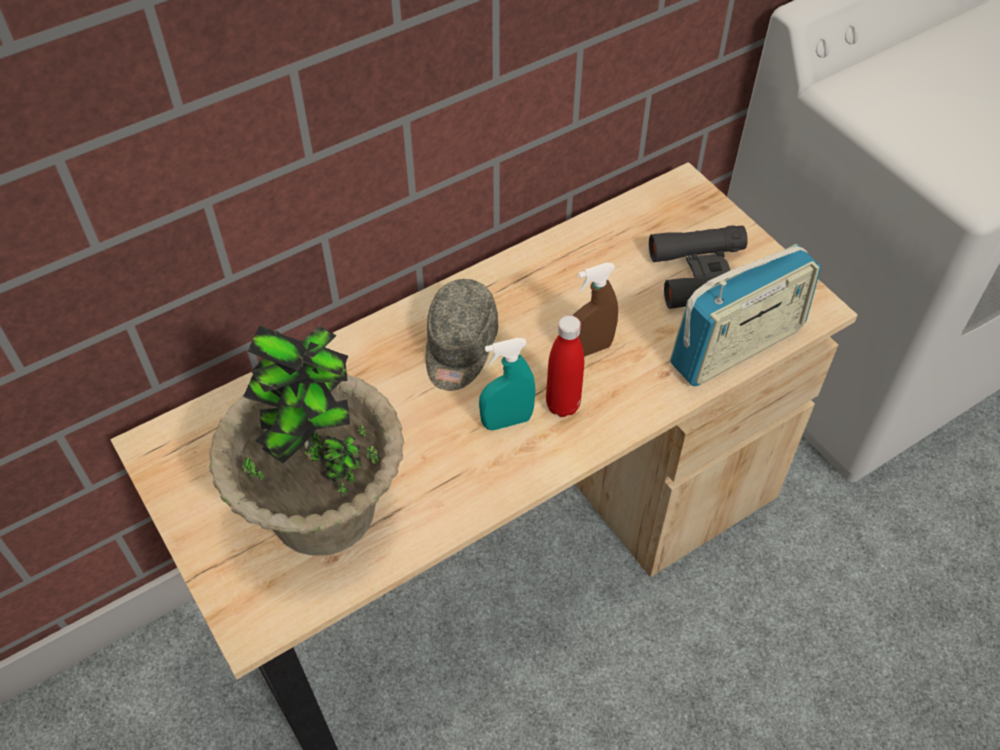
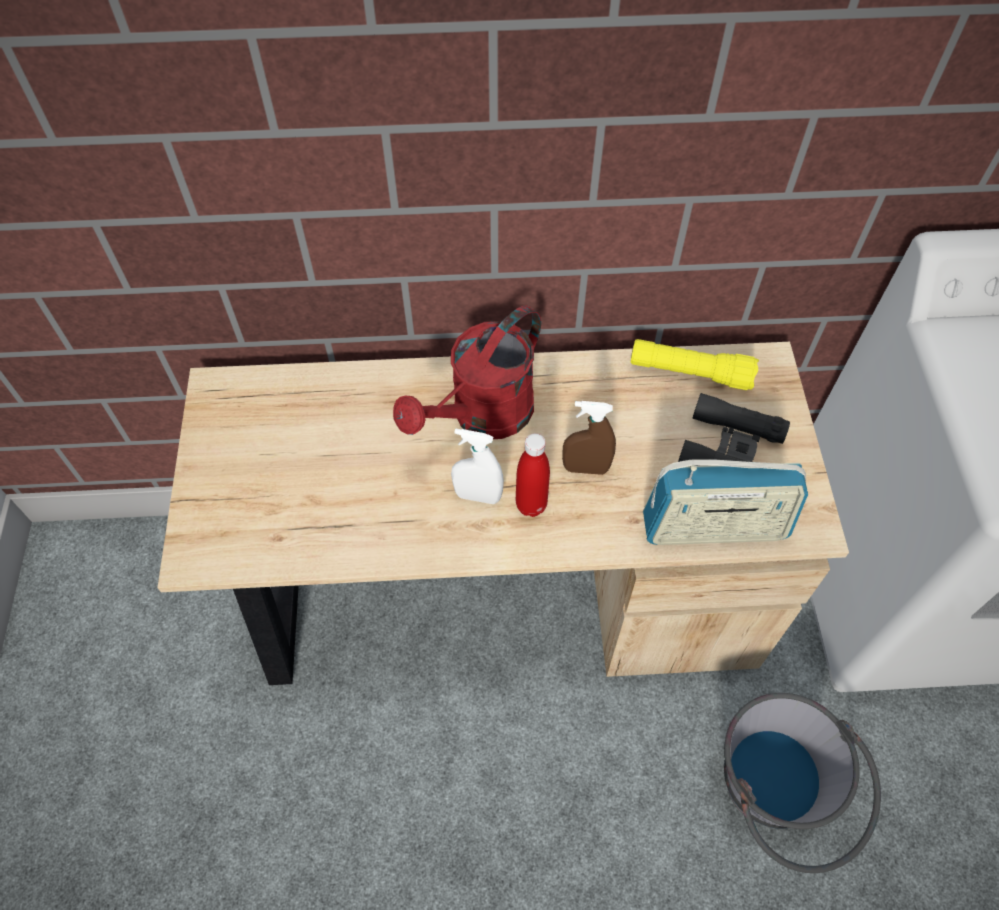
camera: 30 degrees right, 5 degrees up
potted plant [209,325,404,556] -> none
grey cap [426,279,498,391] -> red watering can [393,305,541,439]
turquoise spray bottle [479,338,536,430] -> white spray bottle [451,429,504,504]
none -> yellow flashlight [630,339,759,390]
none -> grey bucket [724,693,881,873]

